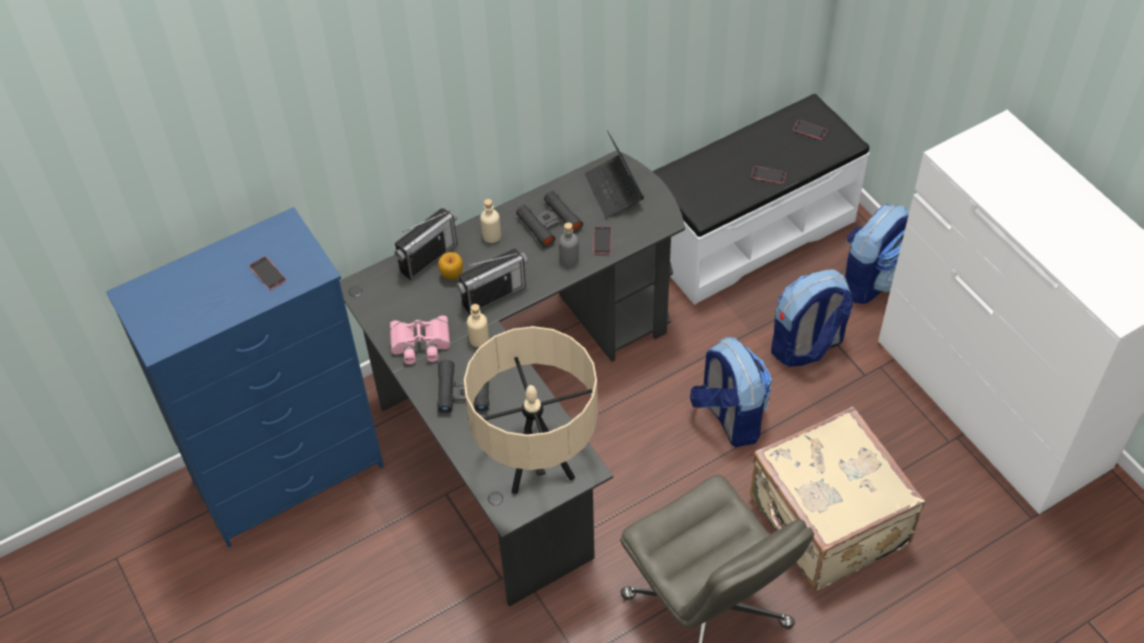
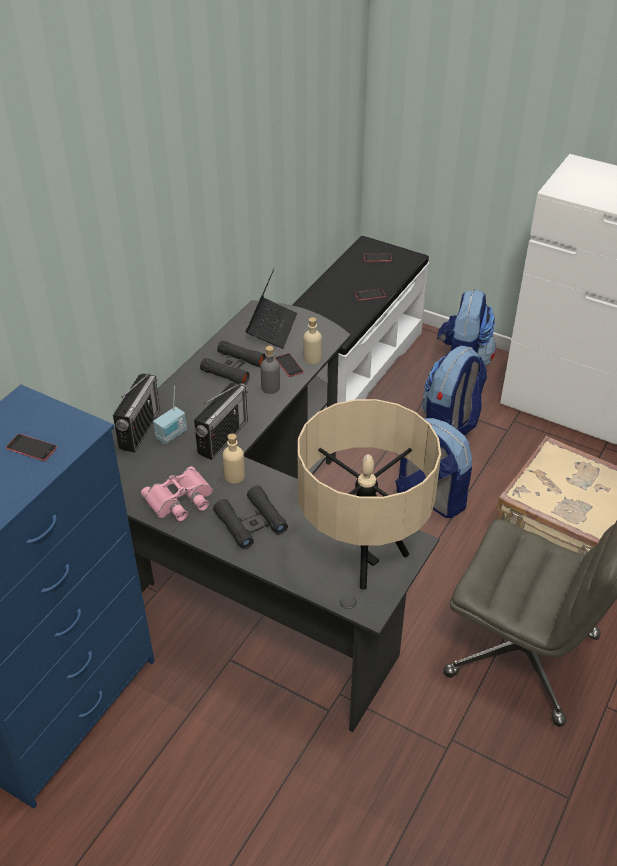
camera: 30 degrees left, 10 degrees down
apple [438,252,463,280] -> radio [153,386,187,445]
beige bottle [480,199,501,243] -> beige bottle moved to [303,317,322,364]
laptop [585,130,644,219] -> laptop turned 120 degrees counterclockwise [246,269,297,349]

